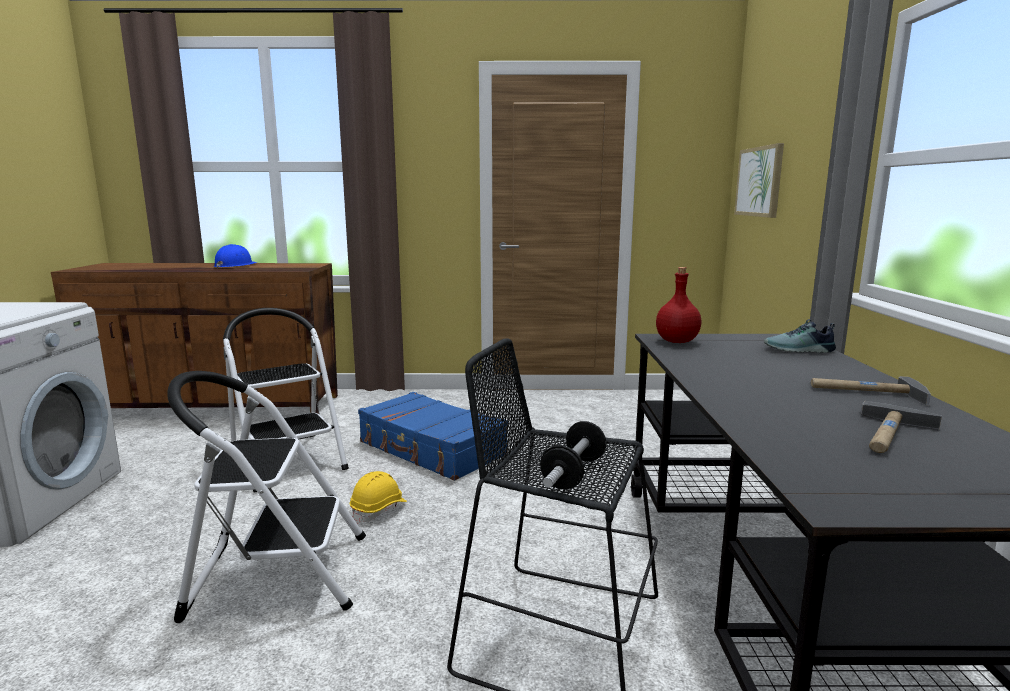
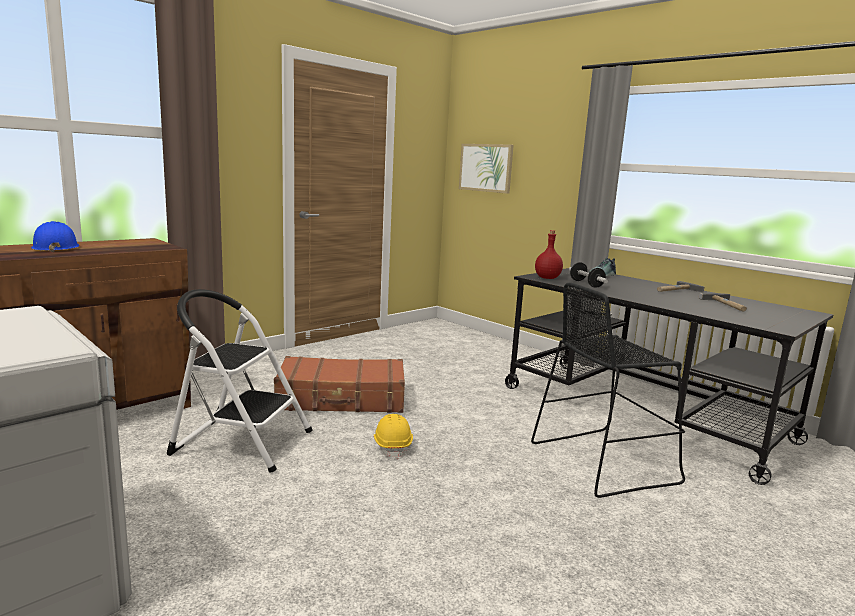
camera: 45 degrees left, 0 degrees up
step ladder [167,371,366,623] -> none
blue suitcase [358,392,508,481] -> brown suitcase [274,356,405,413]
dumbbell [540,421,607,489] -> dumbbell moved to [569,262,608,288]

